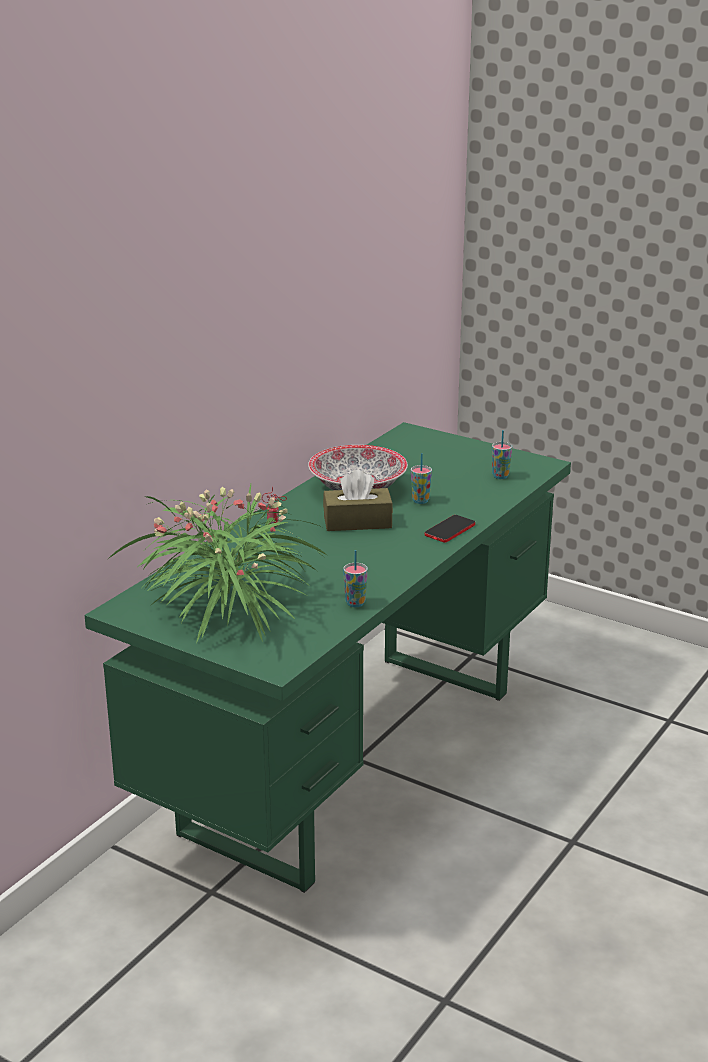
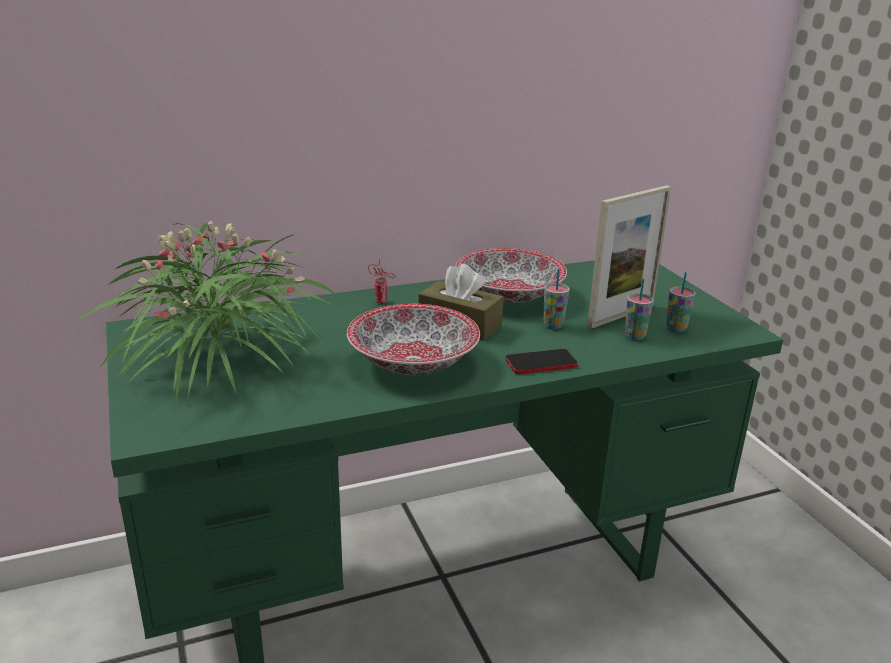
camera: 35 degrees right, 0 degrees up
cup [343,550,368,607] -> cup moved to [625,279,654,340]
none -> bowl [347,304,480,375]
none -> picture frame [587,185,671,328]

